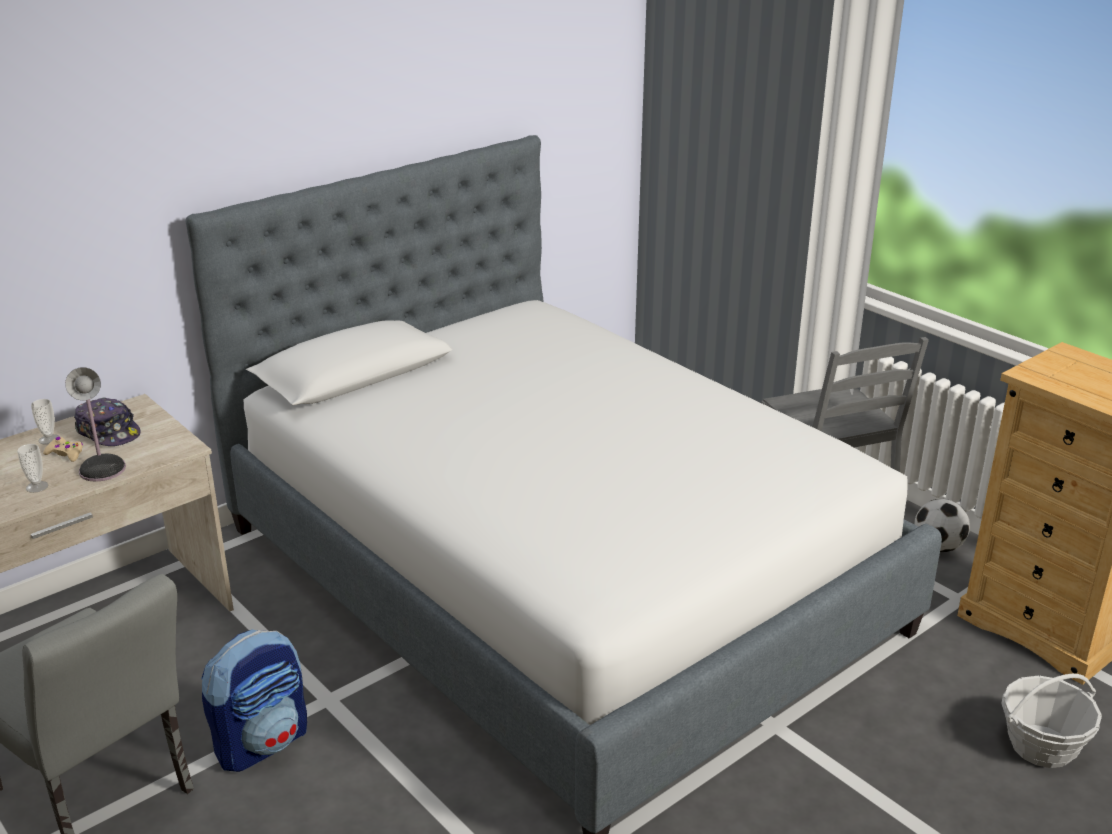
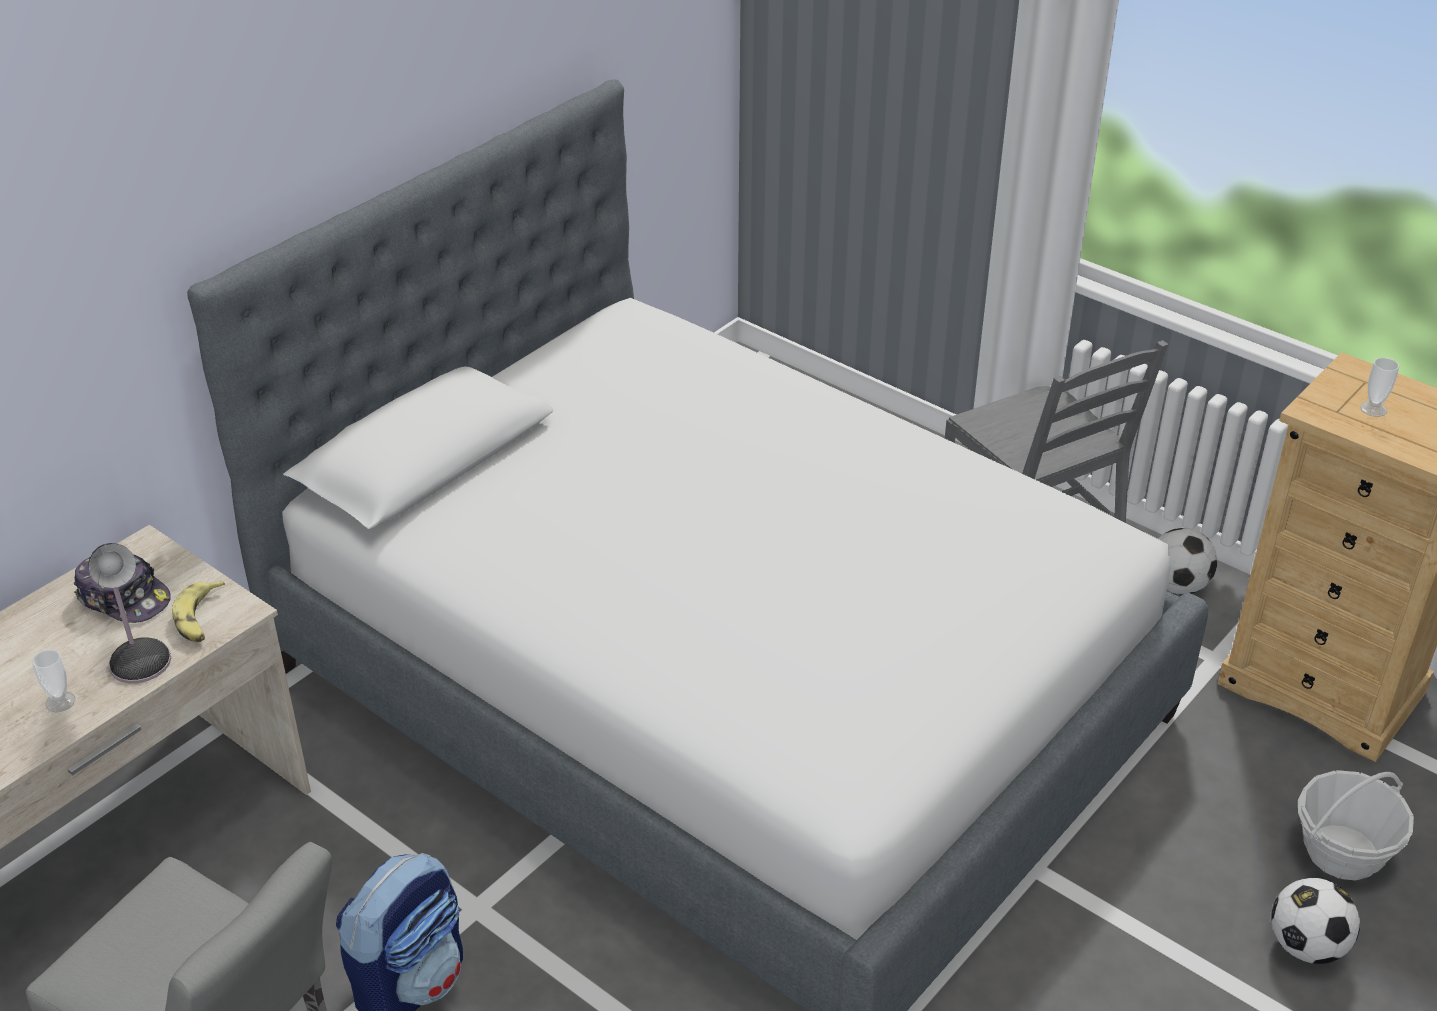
camera: 10 degrees left, 10 degrees up
cup [31,399,59,445] -> cup moved to [1360,357,1399,417]
beige game controller [43,437,83,462] -> none
none -> banana [172,581,225,642]
none -> football [1271,878,1360,964]

